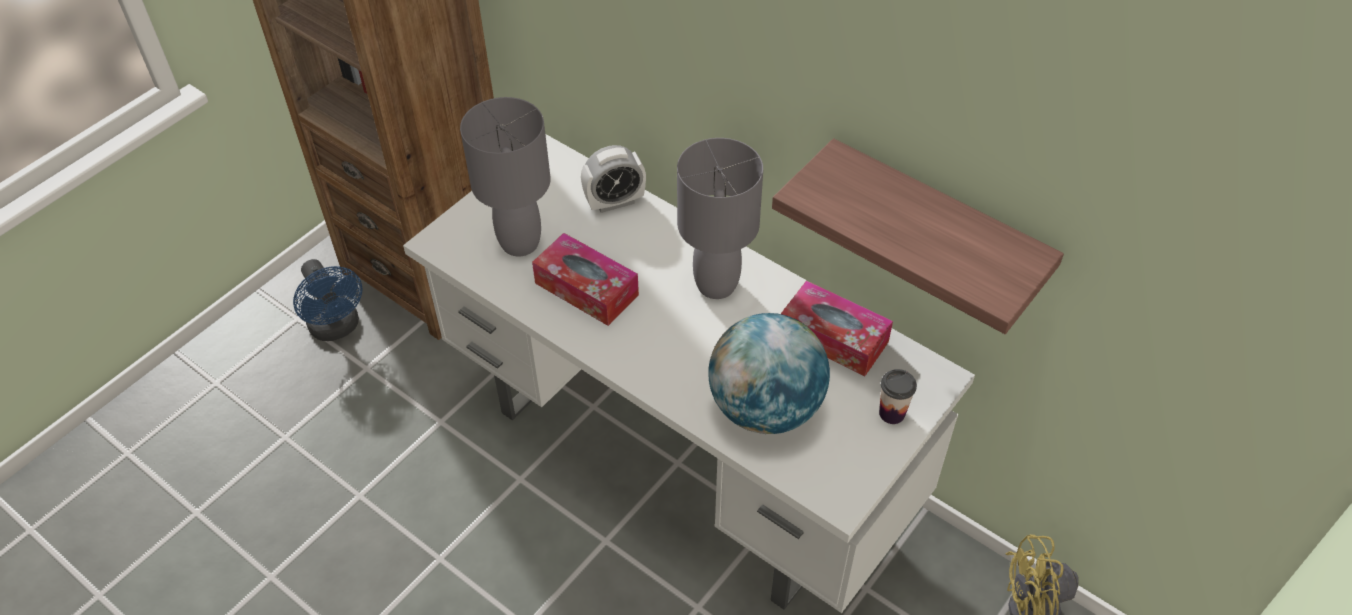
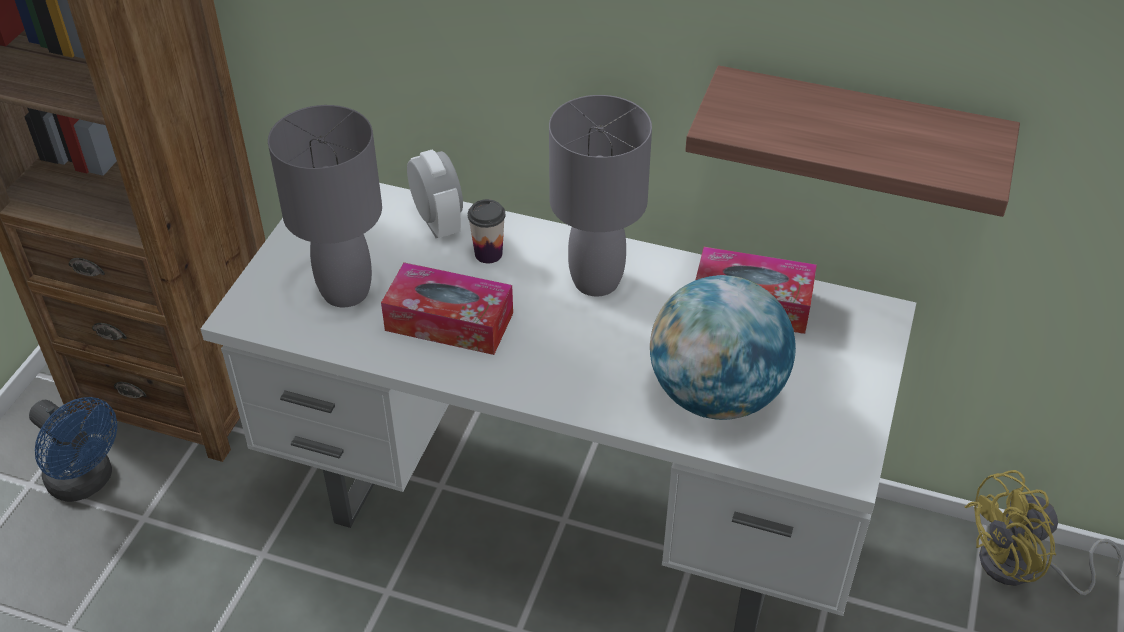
camera: 20 degrees left, 5 degrees down
alarm clock [581,145,646,213] -> alarm clock turned 75 degrees counterclockwise [407,150,463,238]
cup [879,369,917,424] -> cup moved to [468,199,505,263]

